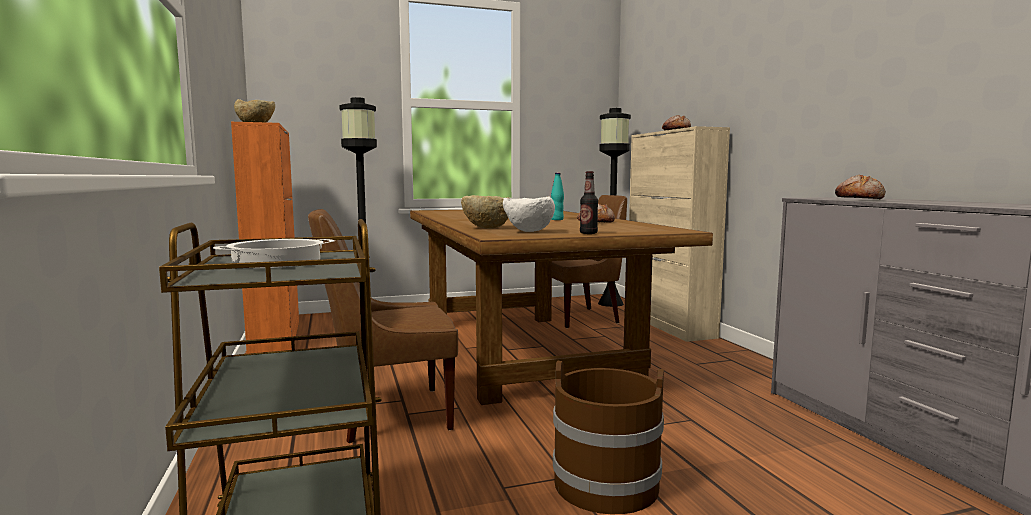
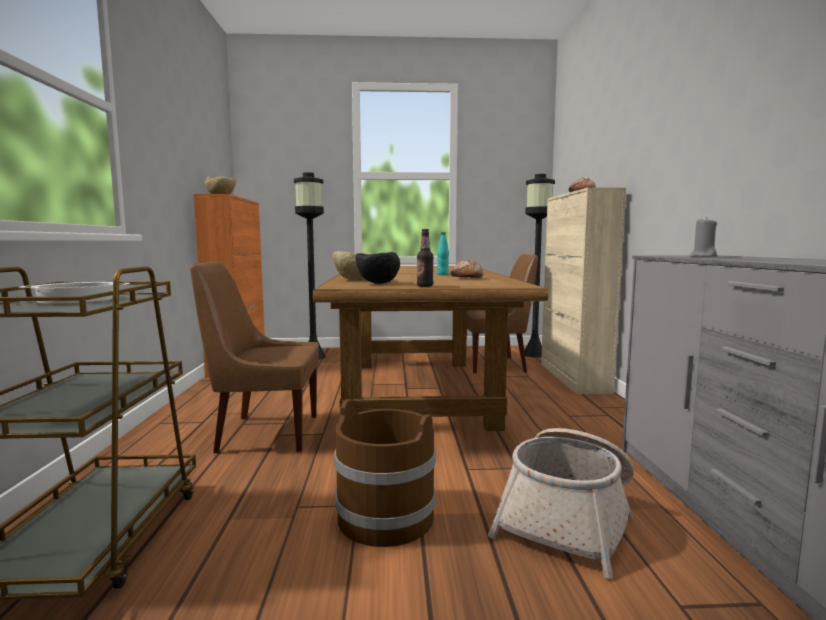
camera: 15 degrees right, 0 degrees up
white bowl [503,196,555,232] -> black bowl [355,252,400,284]
bread [835,174,886,200] -> grey candle [690,217,717,257]
none -> basket [488,428,634,579]

